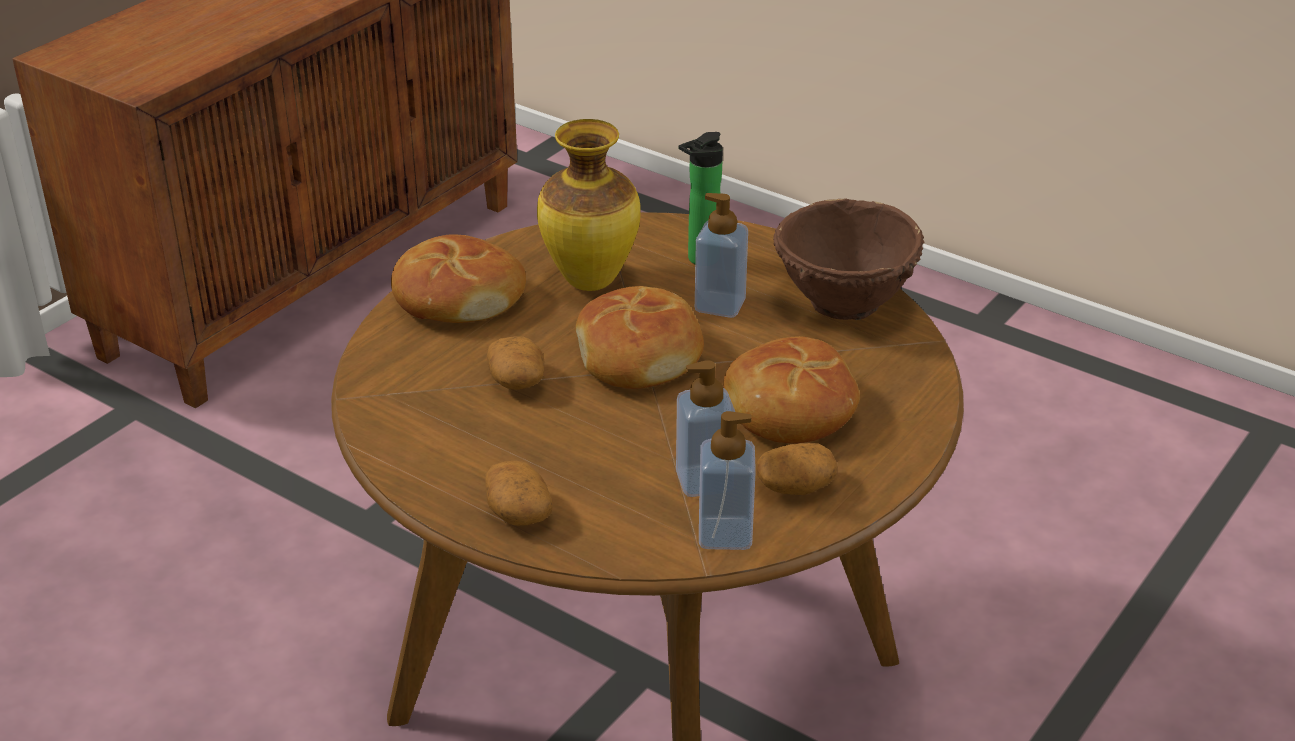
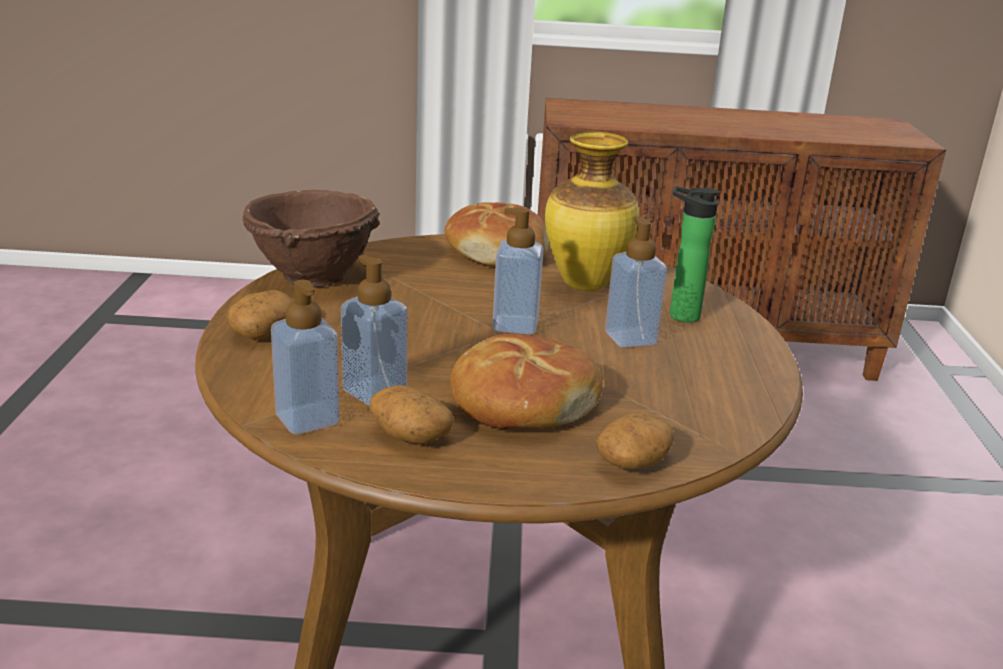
camera: 55 degrees right, 10 degrees down
potato [487,336,545,390] -> potato moved to [596,412,674,469]
bread [576,286,704,389] -> soap dispenser [492,208,544,335]
brown bowl [773,199,924,320] -> brown bowl moved to [243,190,379,288]

